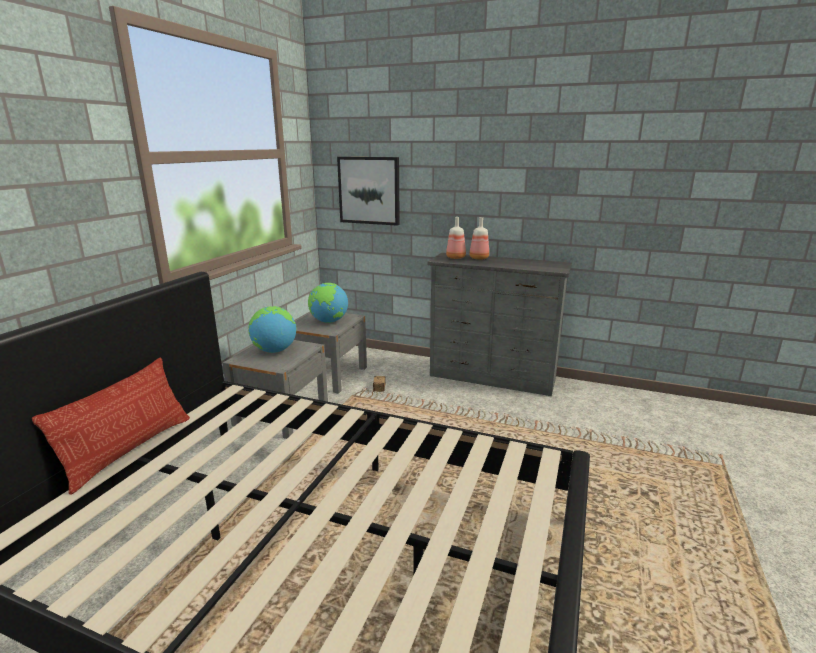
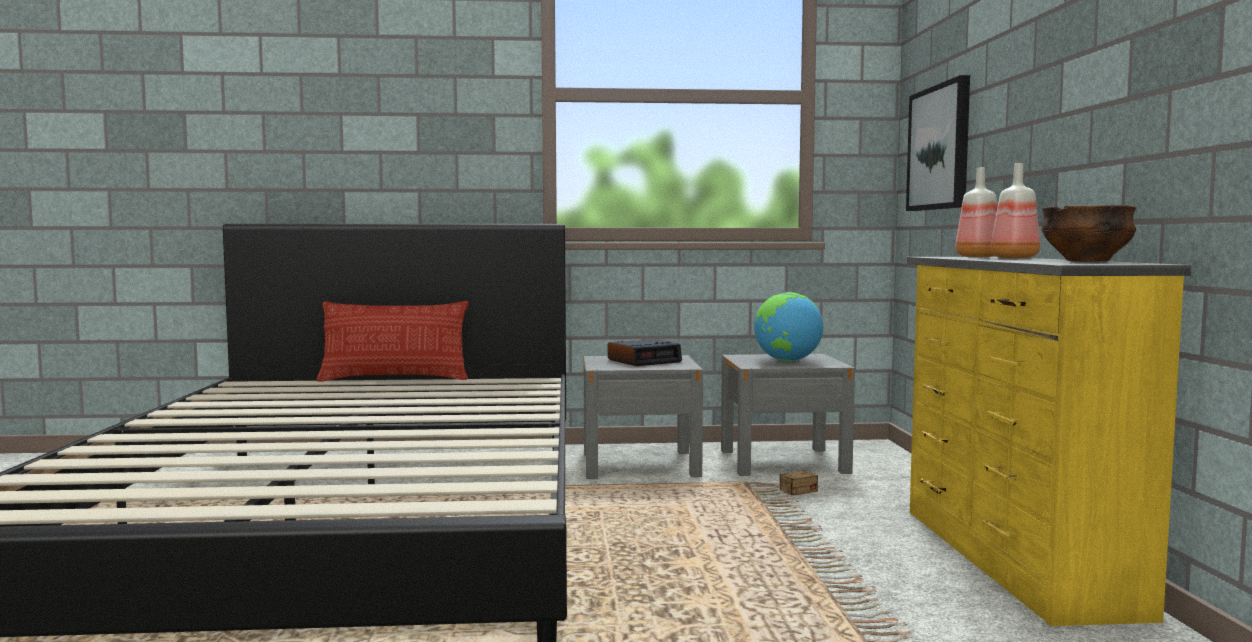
camera: 65 degrees right, 15 degrees down
globe [248,306,297,353] -> alarm clock [608,339,682,366]
grey dresser [428,253,572,396] -> yellow dresser [907,257,1191,626]
none -> bowl [1042,205,1136,262]

